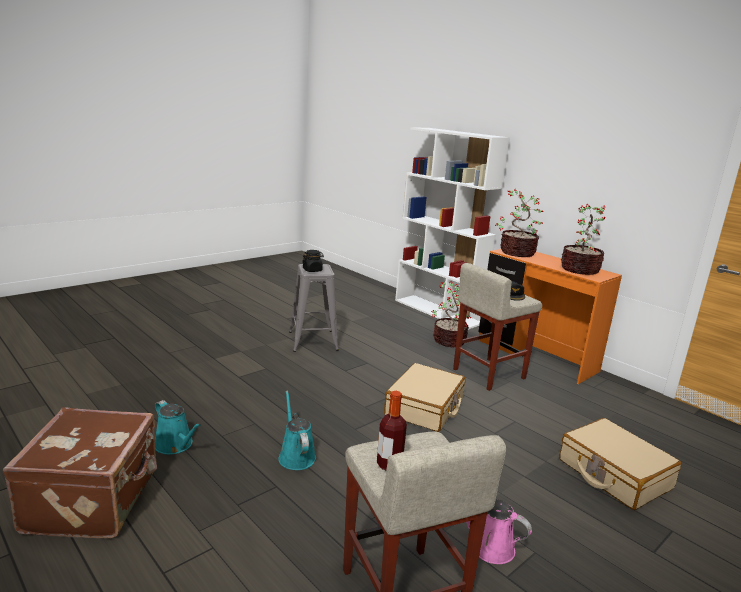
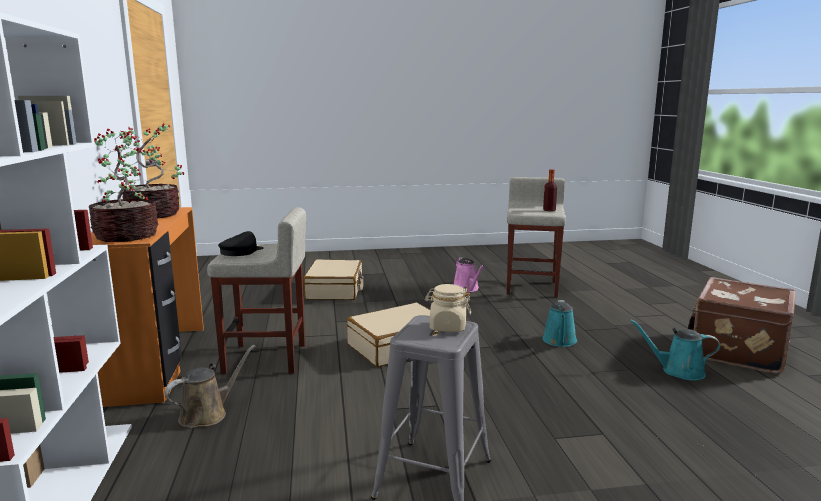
camera: 145 degrees left, 5 degrees down
turquoise watering can [155,400,201,454] -> turquoise watering can turned 60 degrees counterclockwise [630,320,720,381]
black jar [302,250,324,272] -> beige jar [425,284,471,332]
potted plant [431,281,471,348] -> brown watering can [165,345,255,428]

